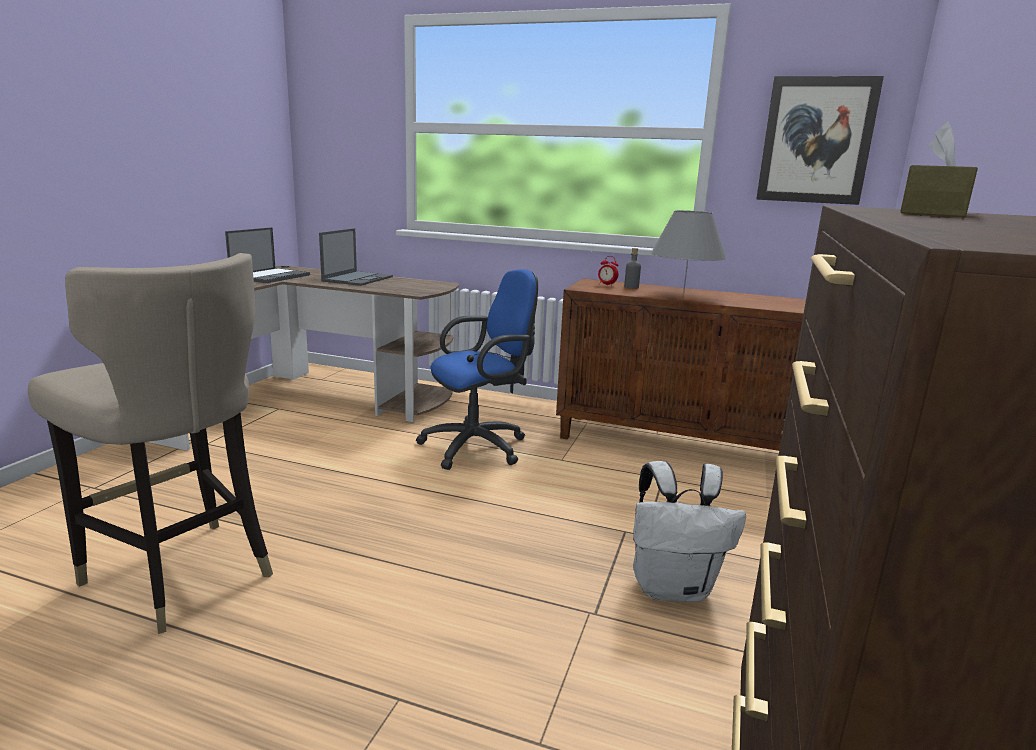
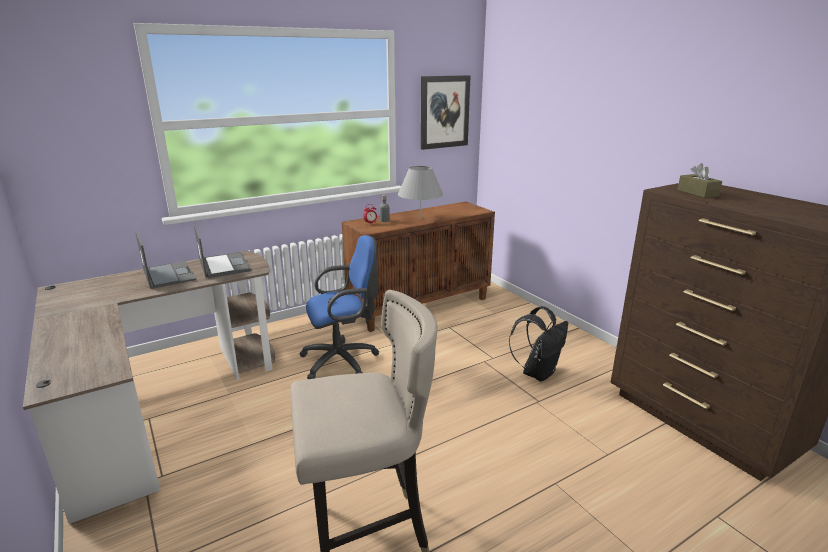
camera: 50 degrees left, 5 degrees up
laptop [225,227,310,283] -> laptop moved to [194,224,251,278]
blue office chair [416,269,538,470] -> blue office chair turned 60 degrees clockwise [299,235,379,379]
white backpack [633,461,746,602] -> black backpack [509,306,568,382]

